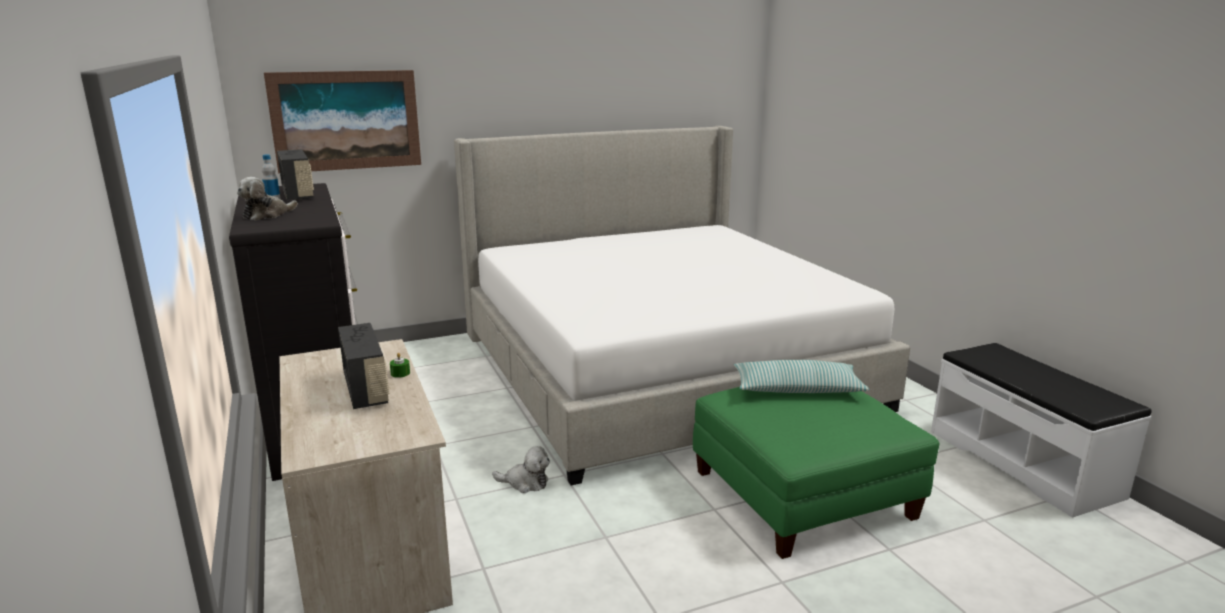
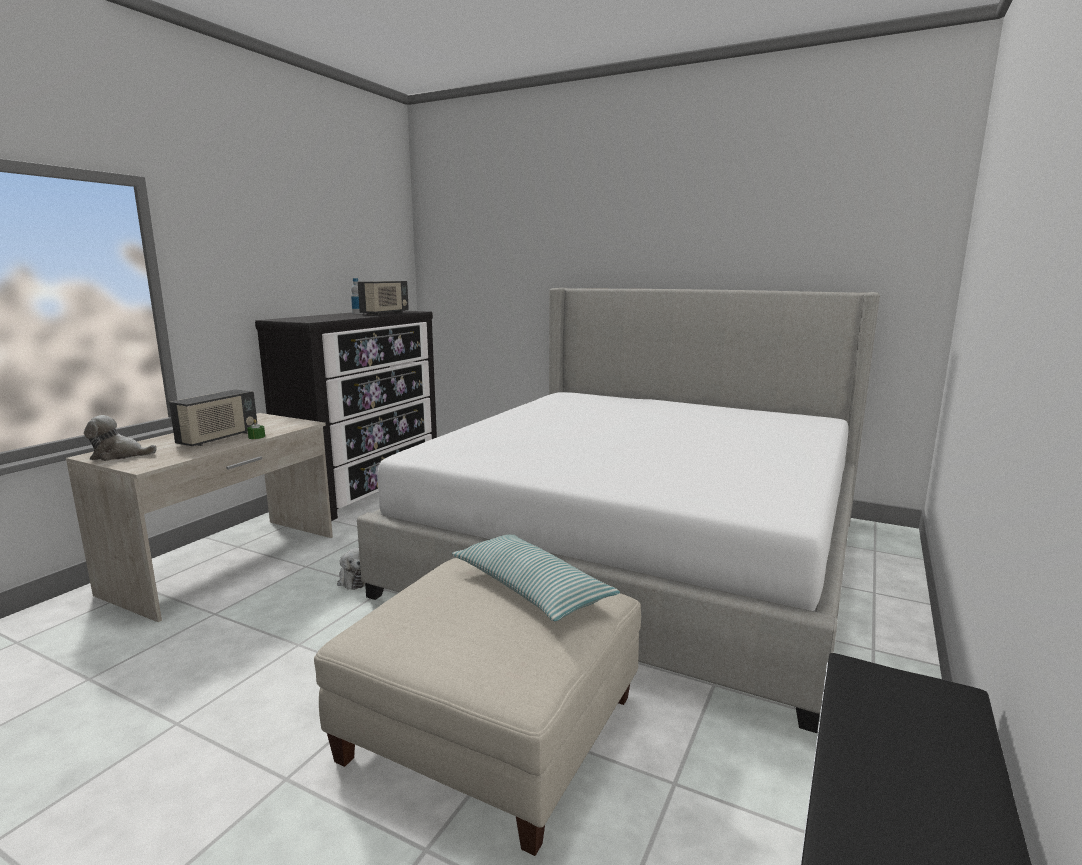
camera: 50 degrees right, 5 degrees down
plush toy [237,177,298,221] -> plush toy moved to [84,415,157,461]
picture [264,70,421,173] -> none
green ottoman [693,387,939,559] -> beige ottoman [314,558,641,856]

